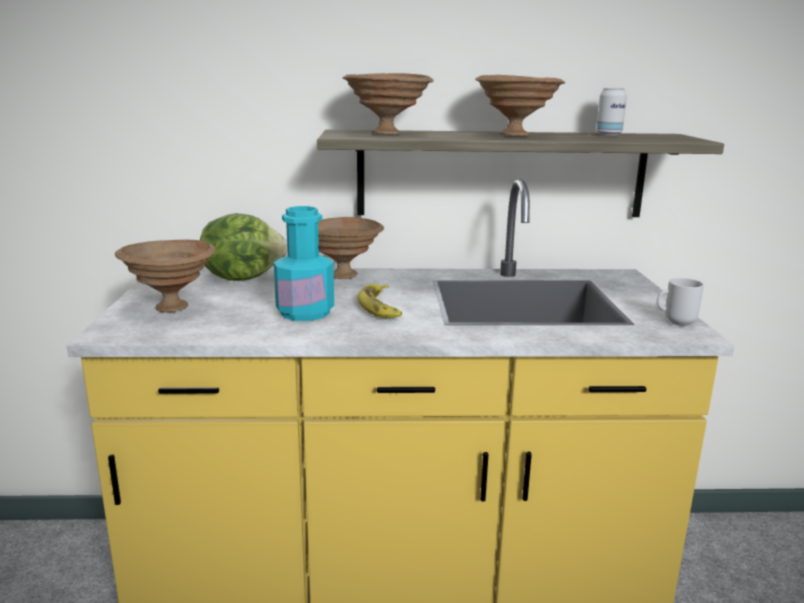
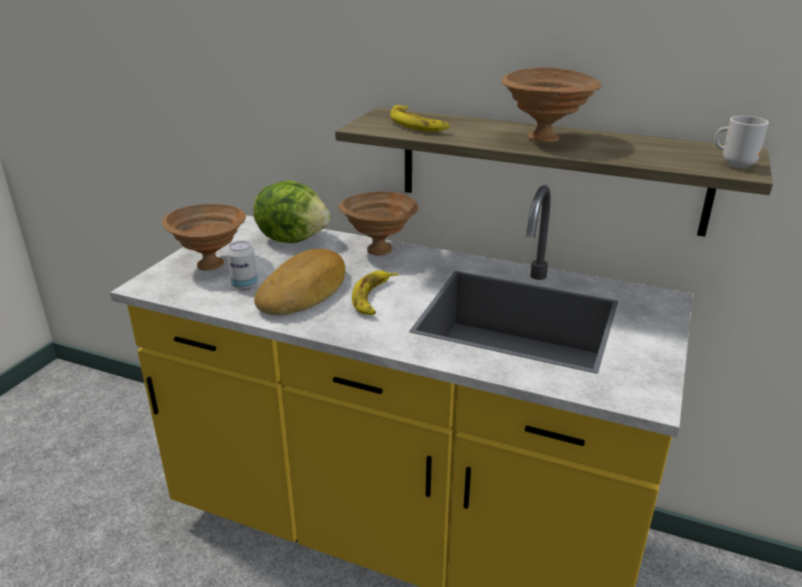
camera: 25 degrees right, 10 degrees up
turquoise bottle [274,206,334,321] -> bread [254,249,345,315]
brown bowl [342,73,434,134] -> banana [390,105,449,132]
can [596,88,627,136] -> can moved to [227,241,258,290]
mug [657,278,704,326] -> mug moved to [714,116,769,168]

